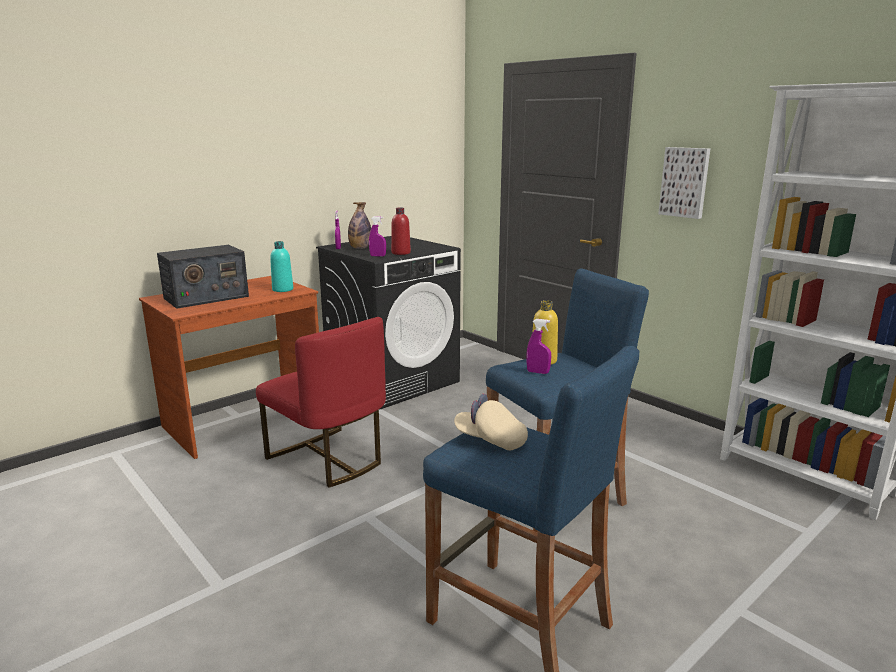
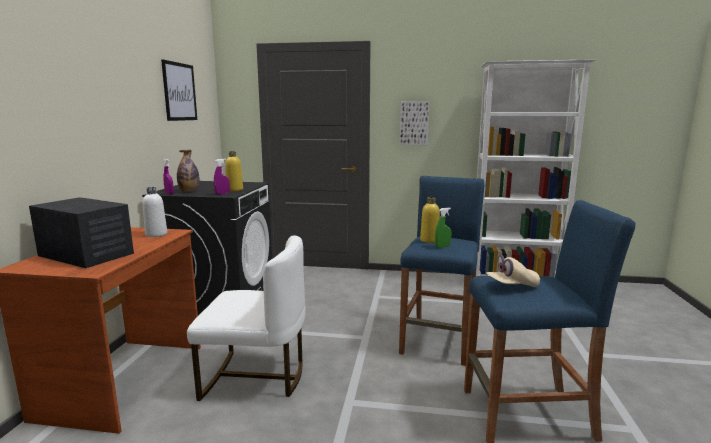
camera: 40 degrees left, 5 degrees down
radio [157,245,249,309] -> radio turned 75 degrees counterclockwise [29,197,134,268]
red chair [256,317,386,488] -> white chair [187,235,306,401]
turquoise bottle [270,241,293,292] -> white bottle [143,187,167,237]
red bottle [391,208,411,255] -> yellow bottle [225,151,243,191]
purple spray bottle [526,319,551,374] -> green spray bottle [435,208,451,248]
none -> picture [161,60,197,121]

